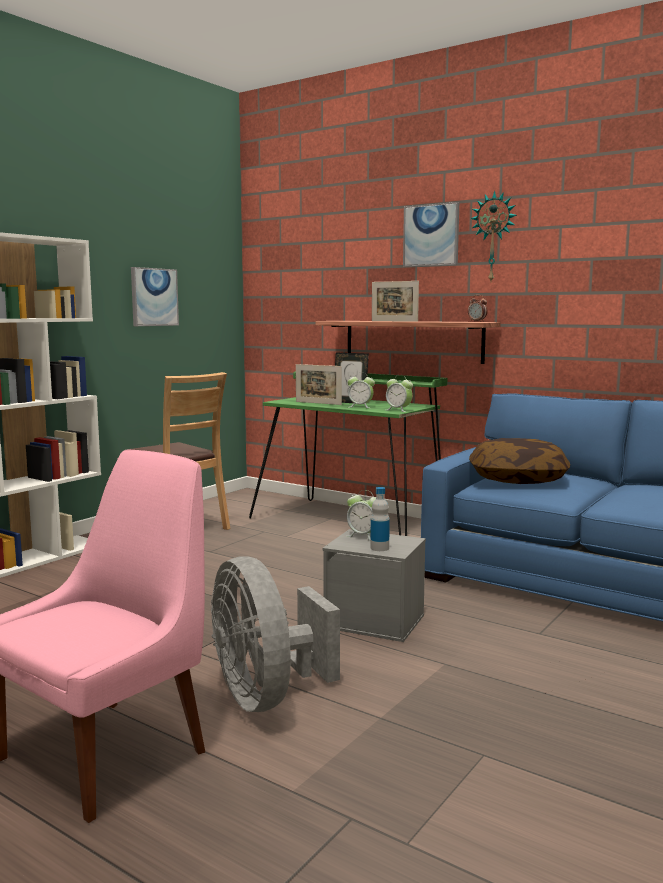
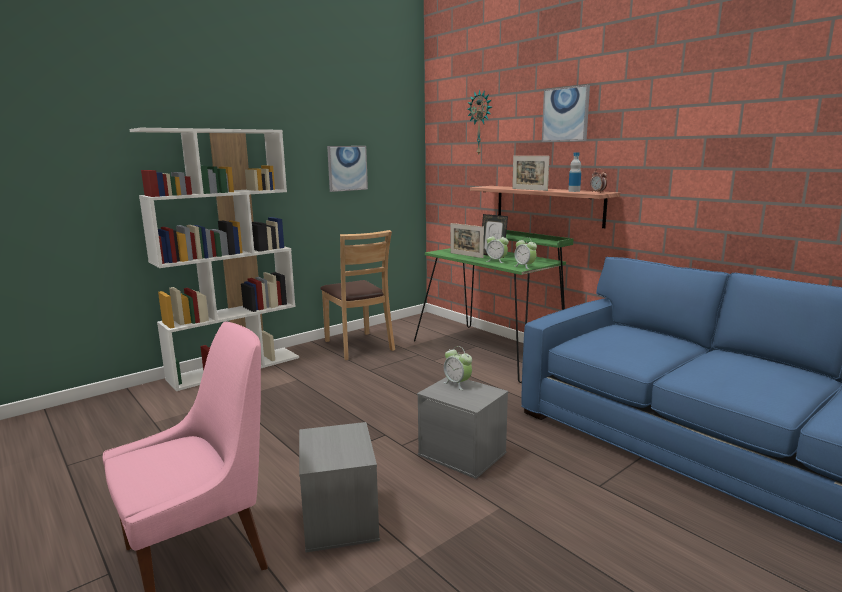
camera: 15 degrees right, 5 degrees up
grey fan [211,556,340,712] -> grey storage box [299,422,380,553]
bottle [370,487,390,551] -> bottle moved to [568,152,581,192]
pillow [469,438,570,484] -> none
wall clock [471,191,517,281] -> wall clock moved to [467,90,492,156]

